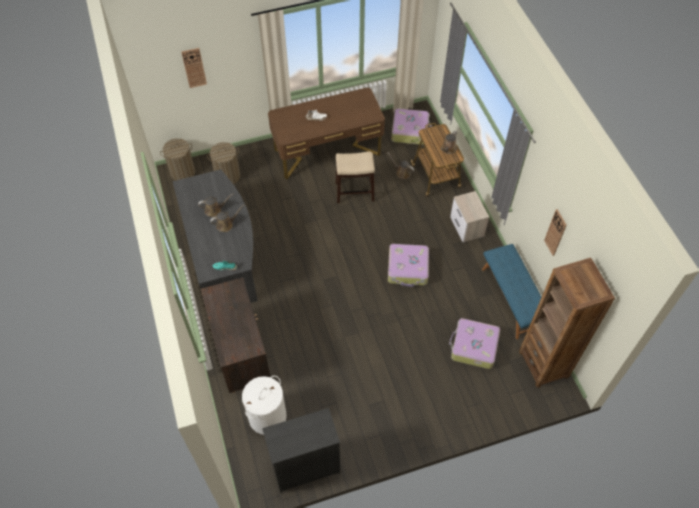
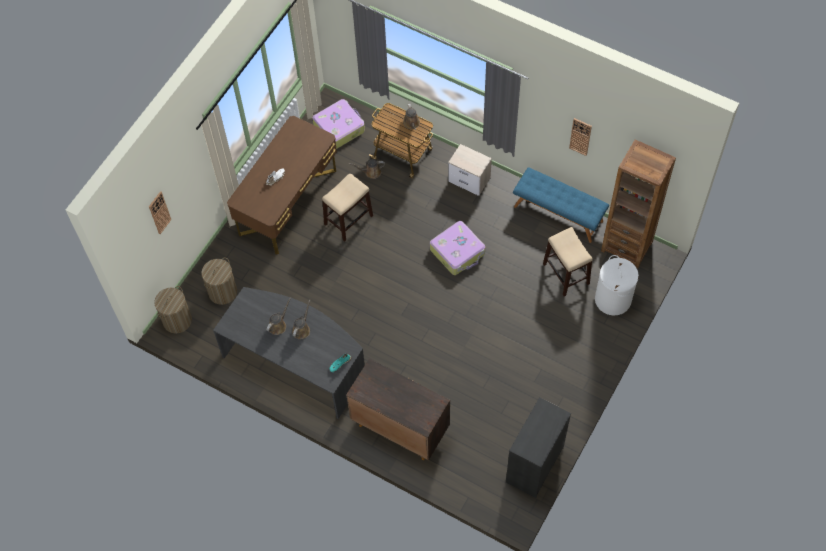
camera: 40 degrees left, 5 degrees up
white laundry basket [242,376,287,435] -> white laundry basket moved to [595,255,639,315]
suitcase [449,318,500,369] -> stool [543,227,593,296]

